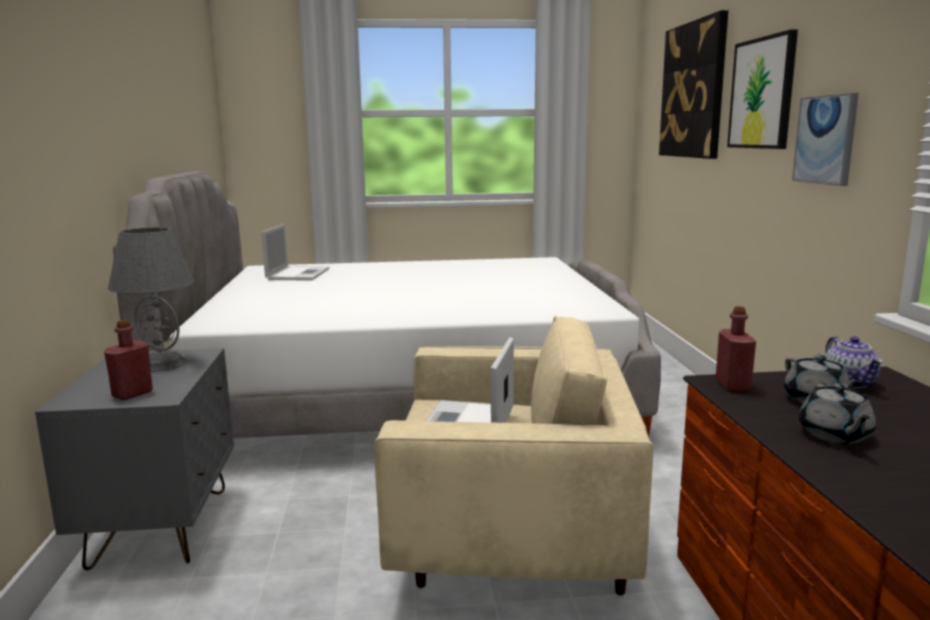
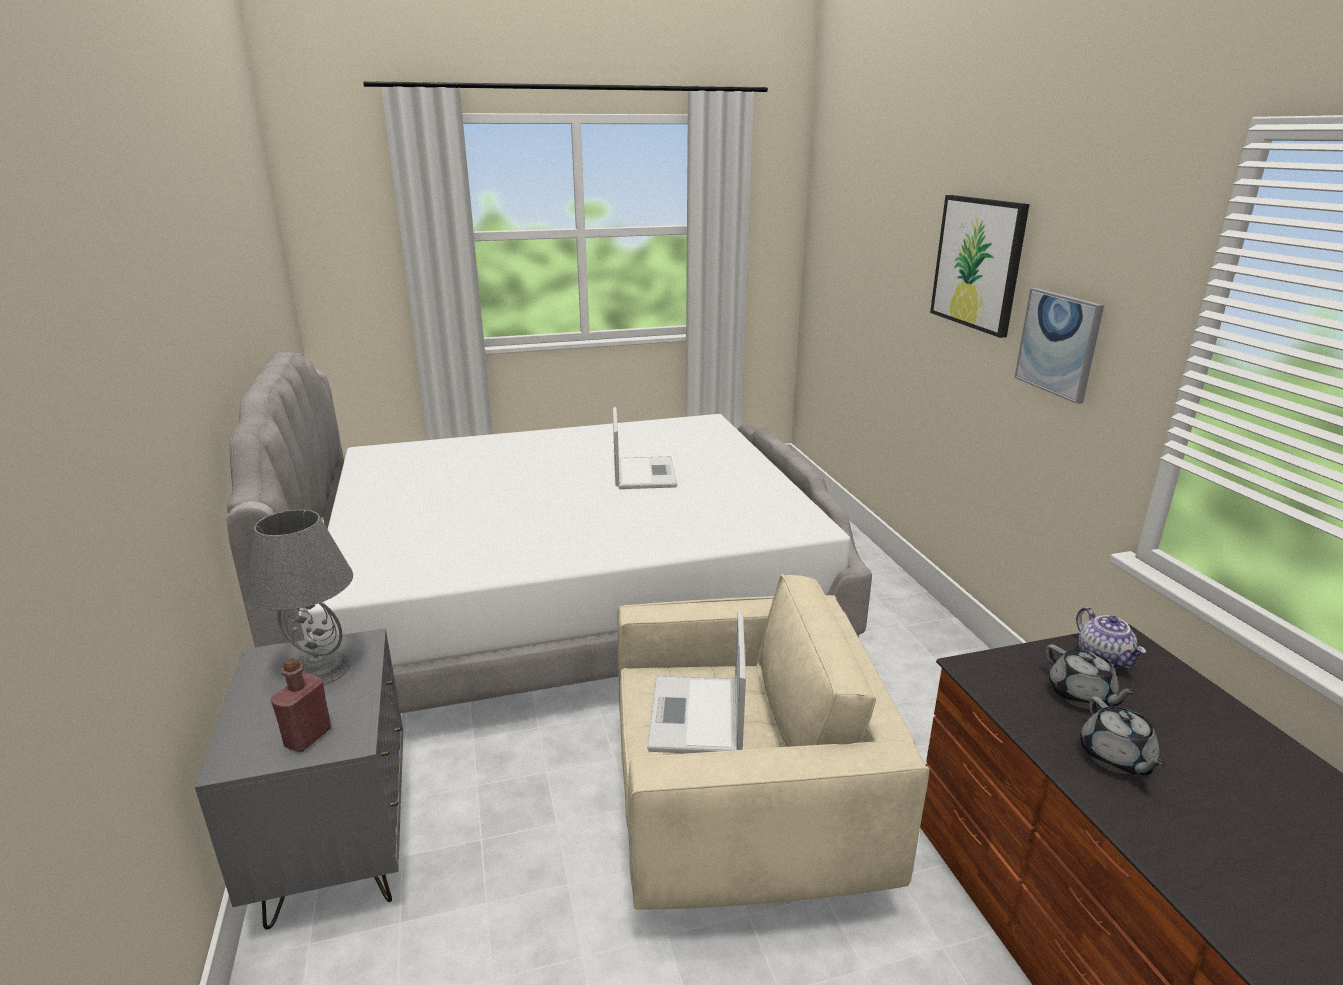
camera: 10 degrees left, 10 degrees up
laptop [261,224,329,280] -> laptop moved to [613,407,677,489]
picture [659,10,728,159] -> none
red bottle [716,306,756,392] -> none

